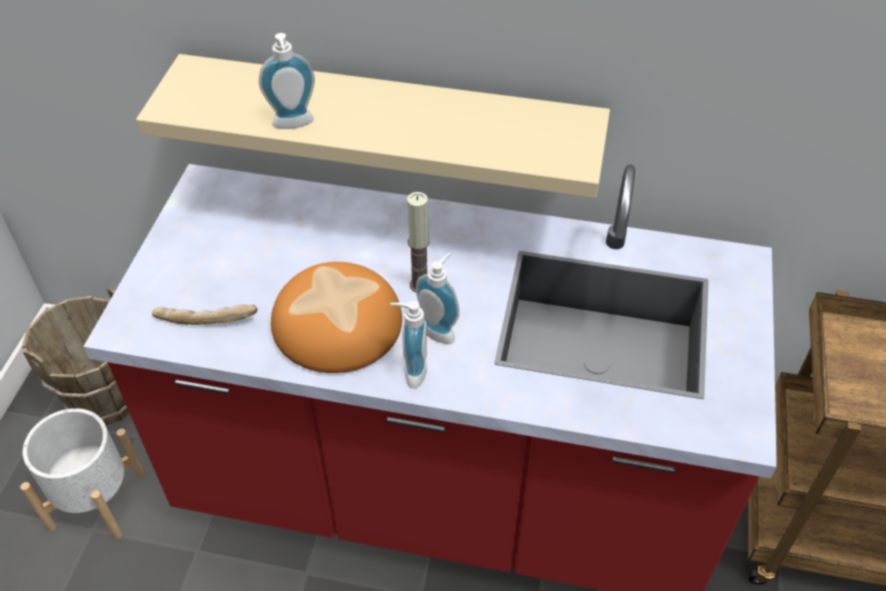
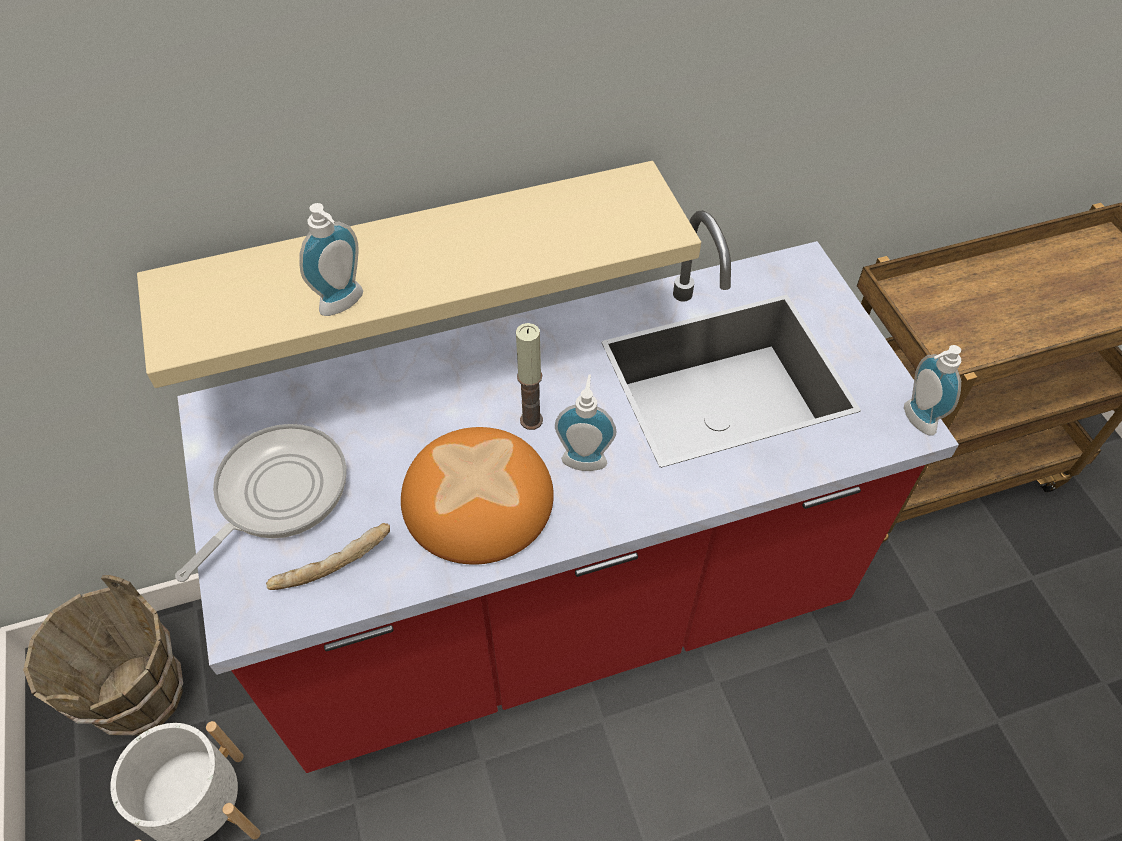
camera: 30 degrees left, 5 degrees up
soap dispenser [390,301,427,389] -> soap dispenser moved to [904,345,961,436]
none -> frying pan [175,424,346,582]

